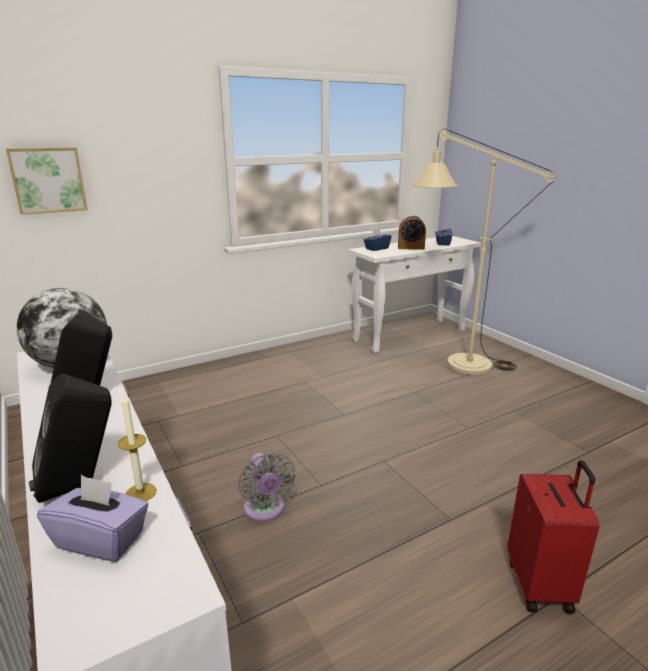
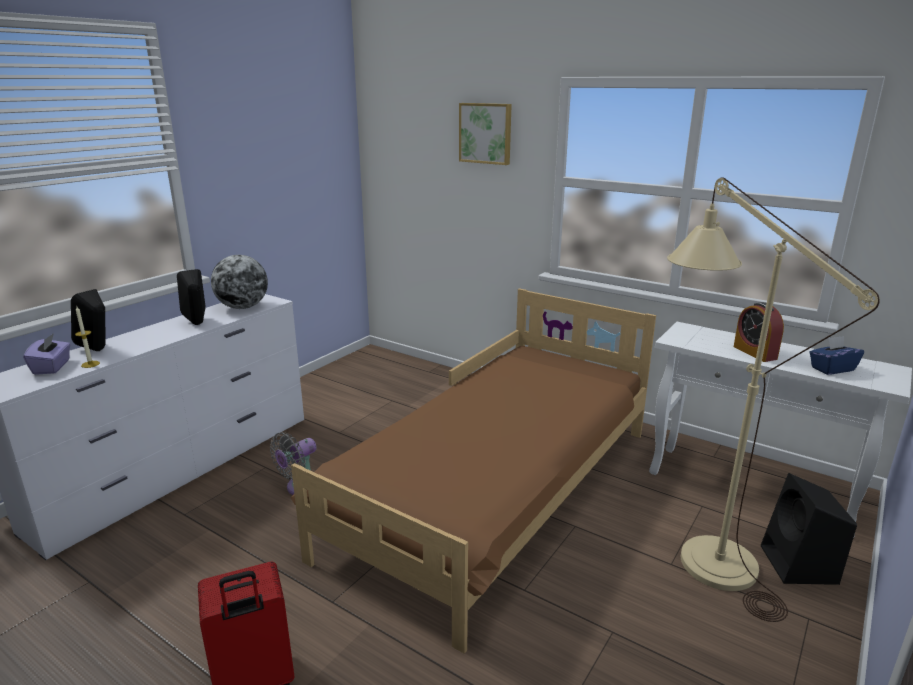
camera: 65 degrees right, 0 degrees up
picture [6,147,88,215] -> picture moved to [459,103,512,165]
blue tissue box [364,229,392,251] -> none
none -> brown bed [290,288,656,654]
none -> black speaker [761,473,857,585]

